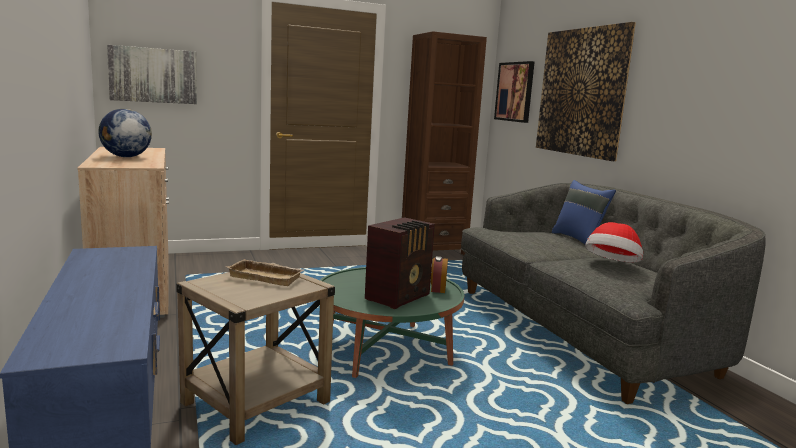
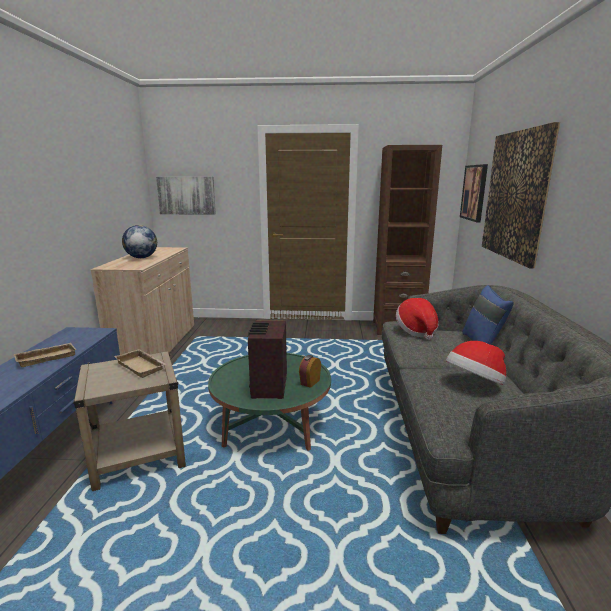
camera: 25 degrees right, 5 degrees up
radio [365,217,435,309] -> radio turned 120 degrees clockwise [248,320,287,399]
none -> beige tray [14,343,76,367]
none -> hat [396,298,439,340]

